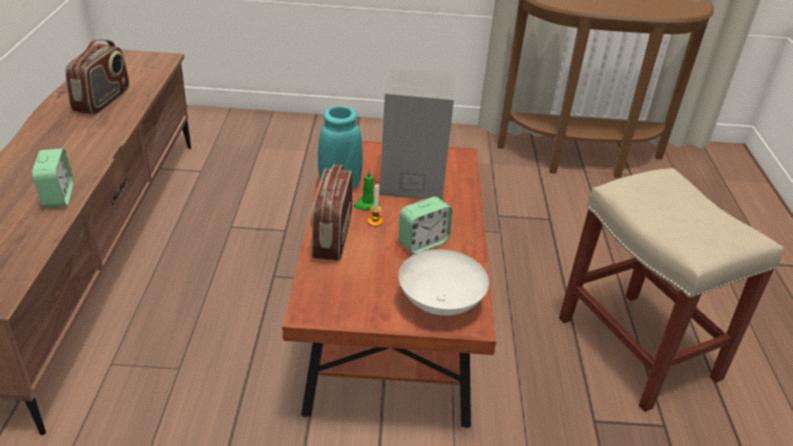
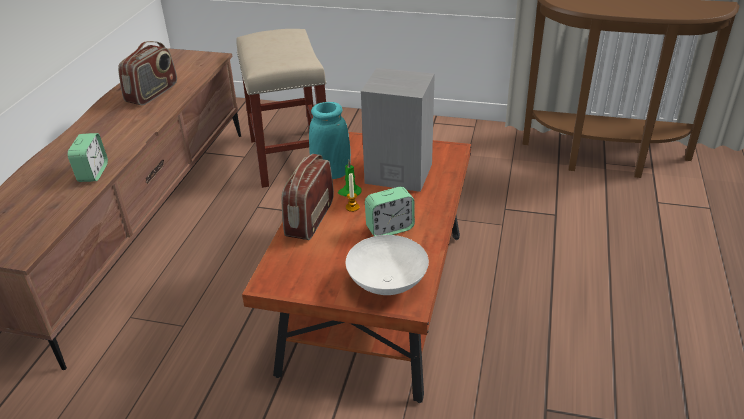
camera: 15 degrees right, 0 degrees up
beige stool [559,168,784,412] -> beige stool moved to [236,29,327,188]

